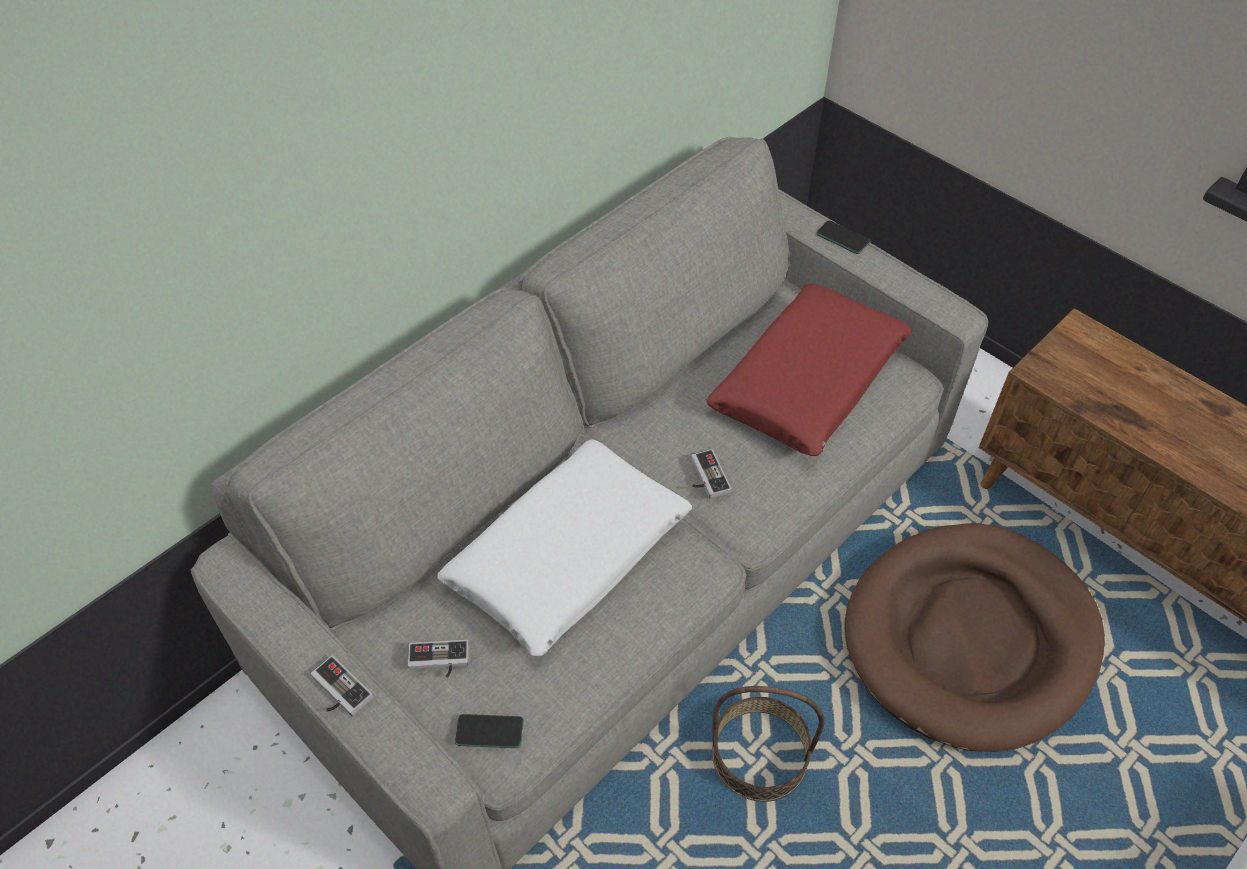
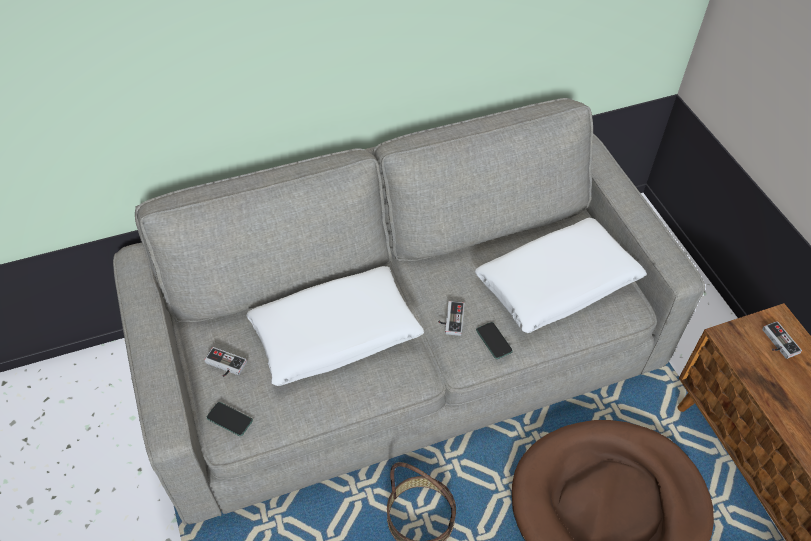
camera: 25 degrees right, 0 degrees up
game controller [311,655,374,717] -> game controller moved to [762,321,802,359]
red pillow [706,284,913,456] -> white pillow [475,218,647,333]
phone [816,220,870,254] -> phone moved to [476,322,513,359]

